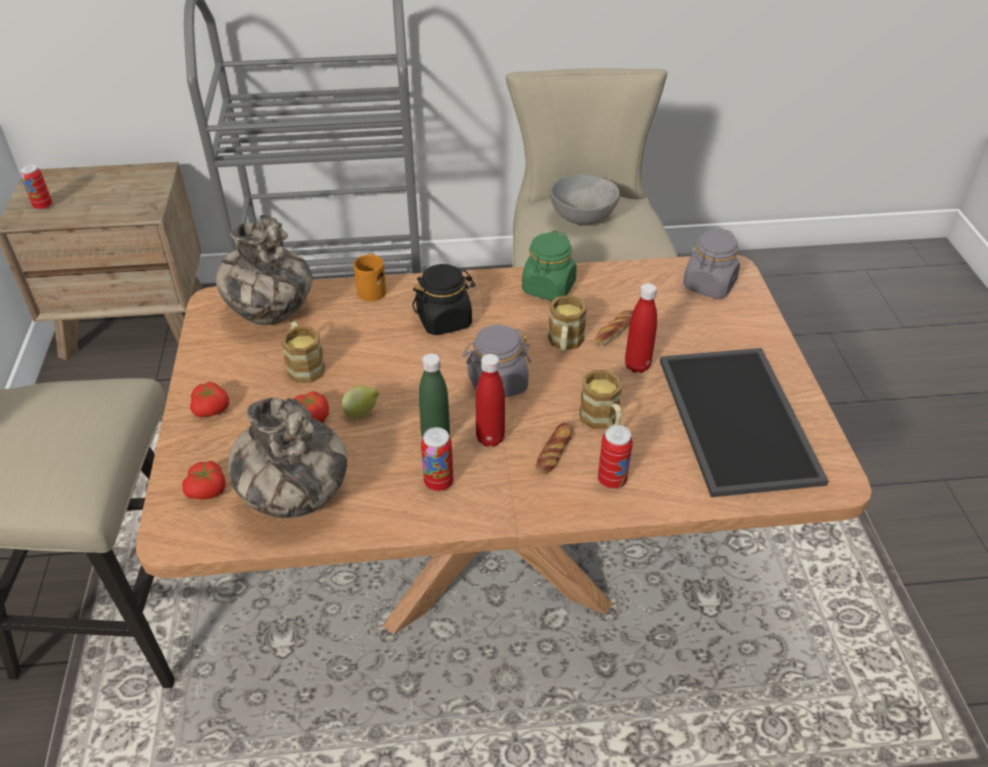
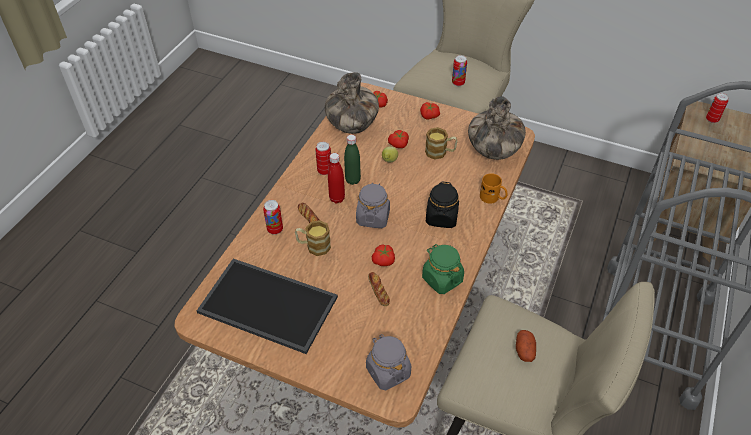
camera: 120 degrees right, 5 degrees up
mug [548,295,587,353] -> tomato [372,244,395,266]
grey bowl [550,174,620,225] -> potato [516,330,536,362]
red bottle [625,283,657,373] -> none
none -> can [452,55,467,86]

